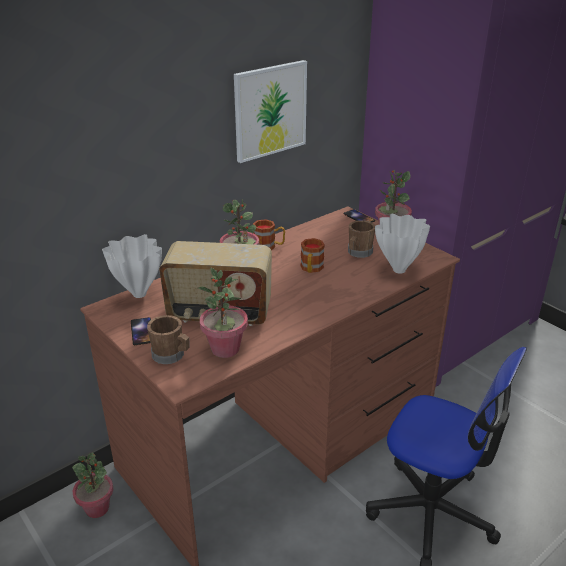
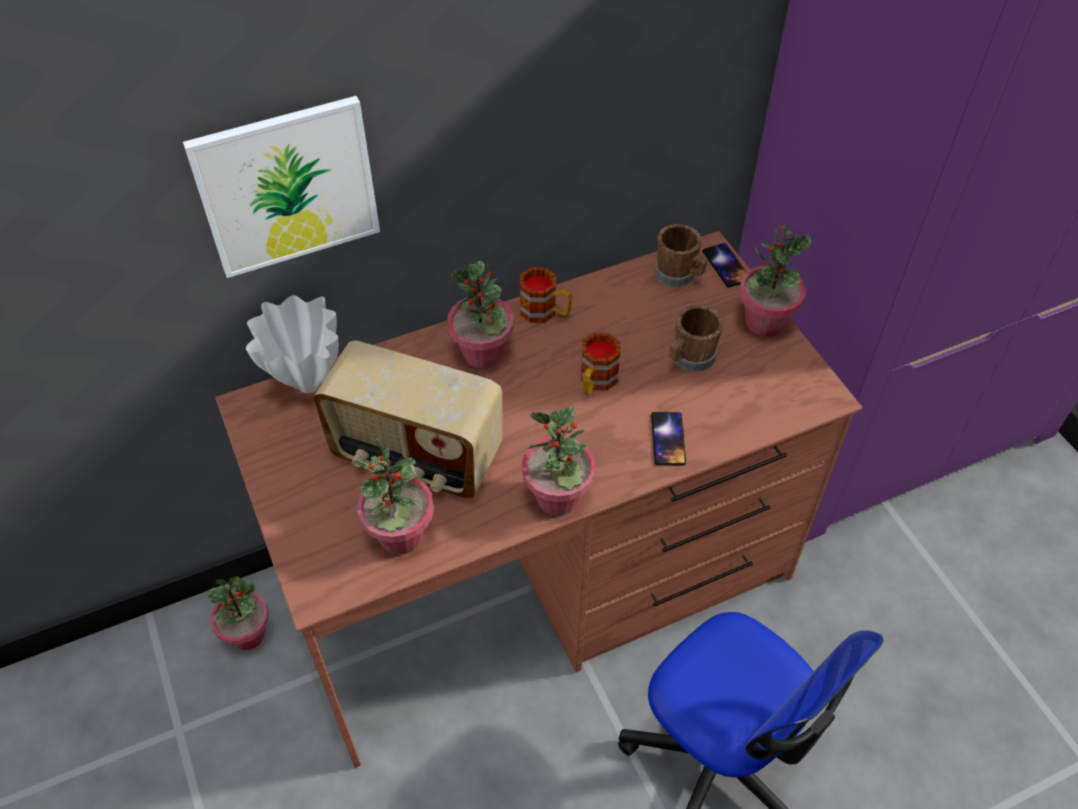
camera: 15 degrees right, 20 degrees up
phone [131,317,151,345] -> phone moved to [651,412,686,465]
brown mug [147,315,190,364] -> brown mug moved to [655,224,708,287]
picture [234,60,307,163] -> picture moved to [183,96,380,278]
white vase [375,214,430,274] -> none
none -> potted plant [522,407,596,516]

